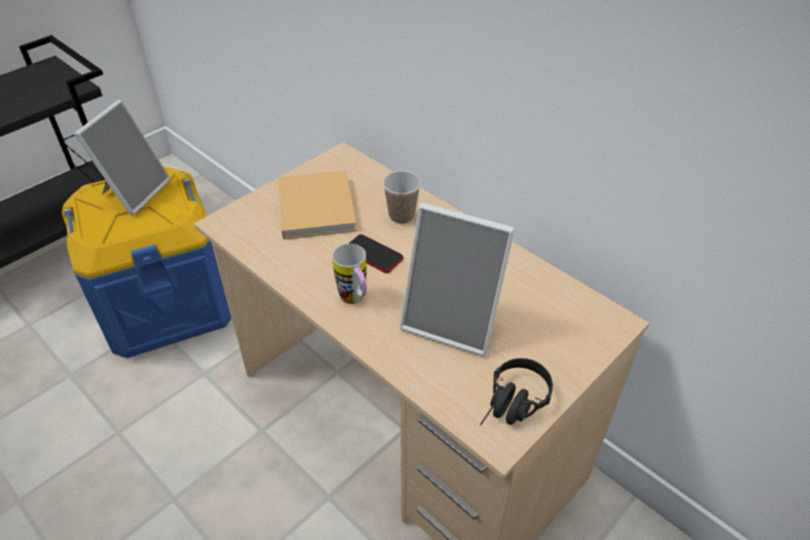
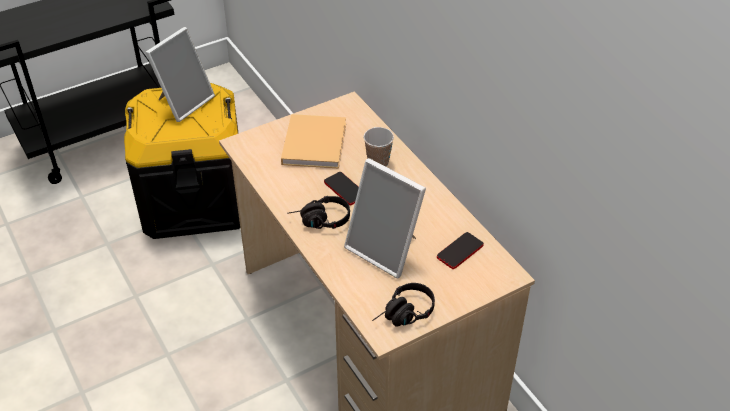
camera: 15 degrees right, 0 degrees up
blue storage box [62,166,232,358] -> black storage box [124,83,240,239]
mug [332,244,367,304] -> black headphones [287,196,350,229]
none -> phone [437,232,484,269]

